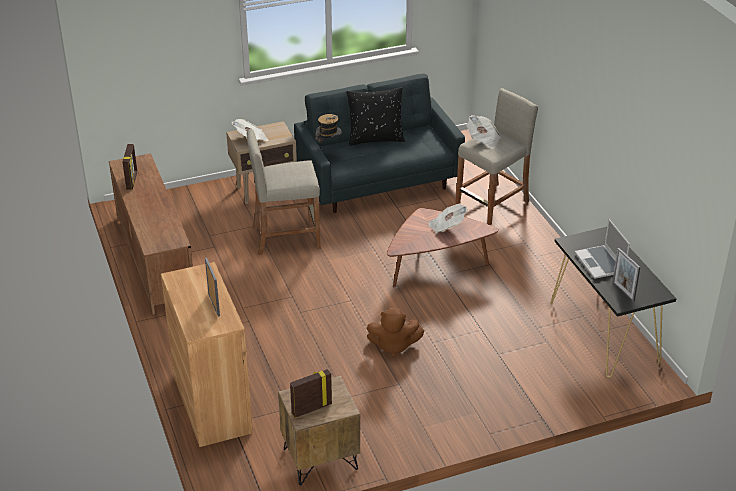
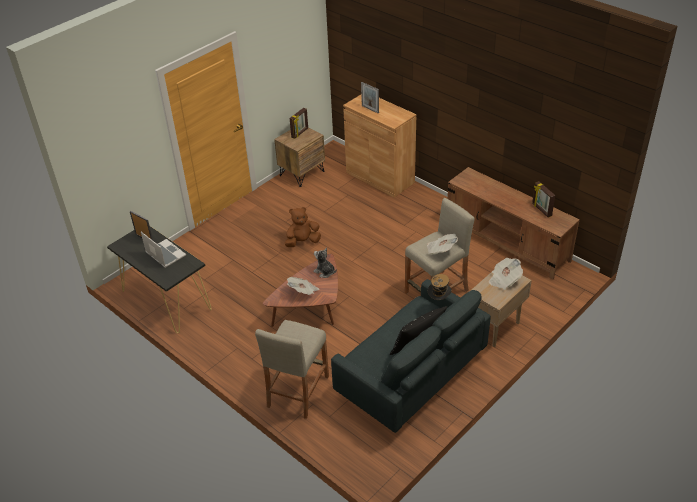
camera: 155 degrees right, 5 degrees up
newspaper [466,115,501,149] -> newspaper moved to [427,234,458,254]
none -> plush toy [313,248,337,278]

